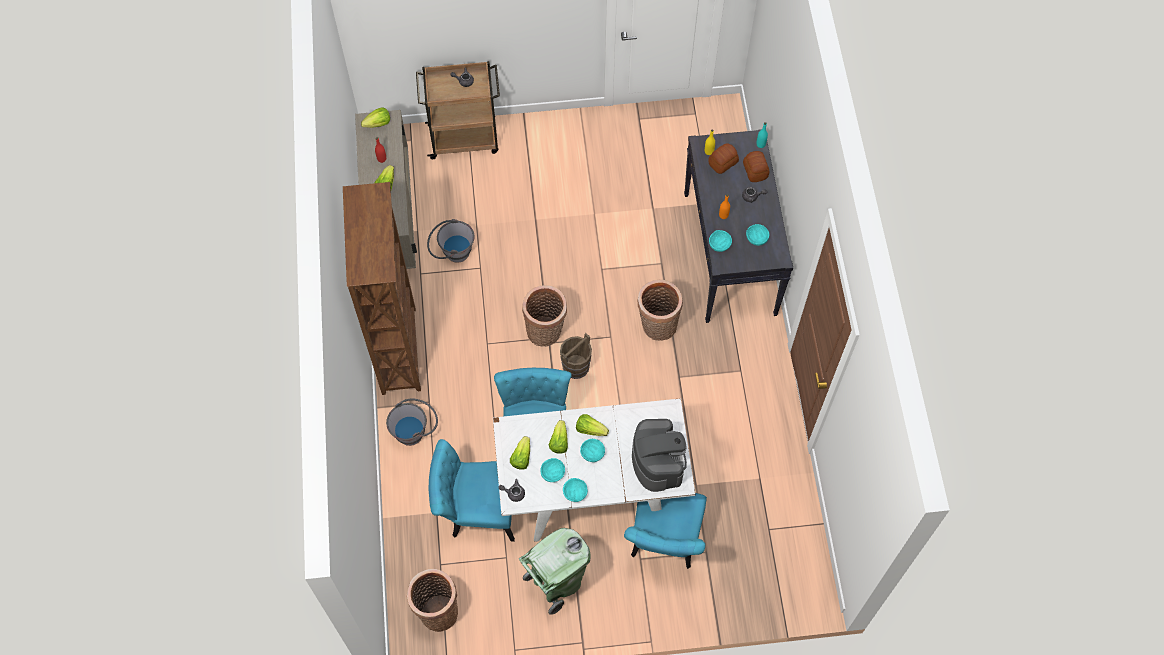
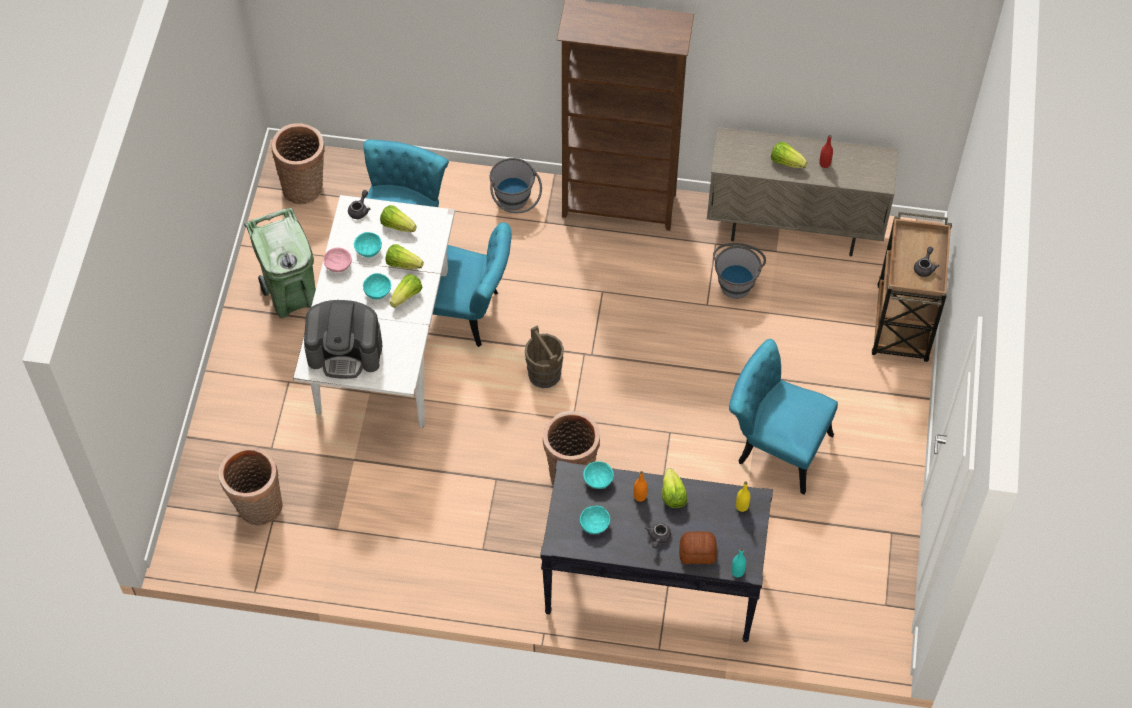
camera: 105 degrees right, 5 degrees down
lettuce [361,107,390,128] -> lettuce moved to [662,468,687,508]
basket [522,285,567,347] -> basket moved to [219,446,283,526]
turquoise bowl [563,478,588,502] -> pink bowl [323,248,352,272]
turquoise chair [624,493,707,569] -> turquoise chair moved to [729,339,838,495]
bread [708,143,739,174] -> none

